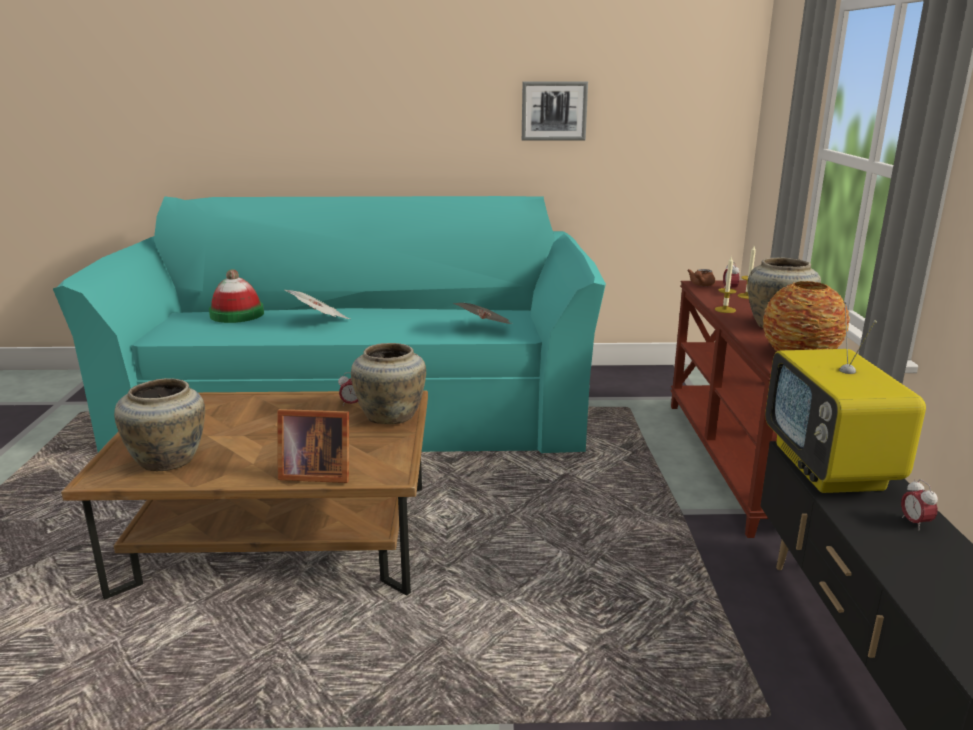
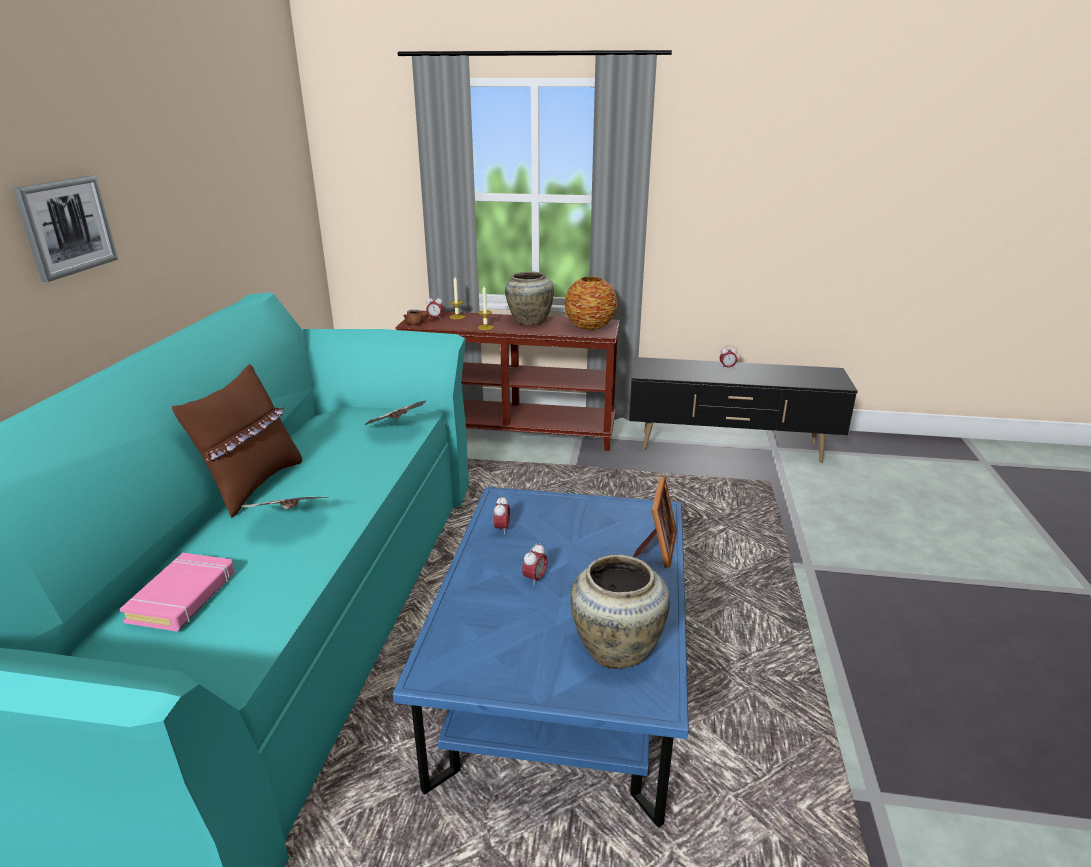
camera: 80 degrees left, 5 degrees up
brown coffee table [61,391,428,600] -> blue coffee table [392,487,689,828]
hat [209,269,264,323] -> pink book [120,553,235,631]
beige vase [351,343,426,424] -> none
picture [522,81,588,141] -> picture moved to [13,176,118,282]
television [765,301,926,493] -> none
none -> brown pillow [172,364,302,518]
none -> alarm clock [522,543,547,586]

